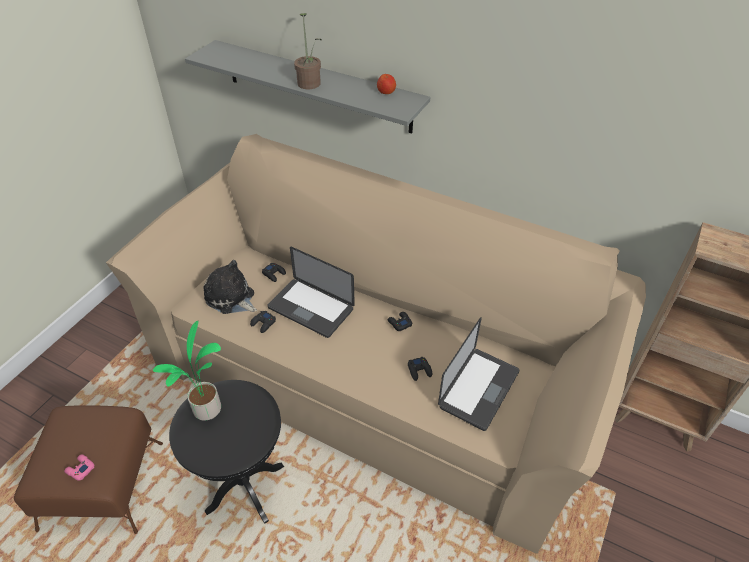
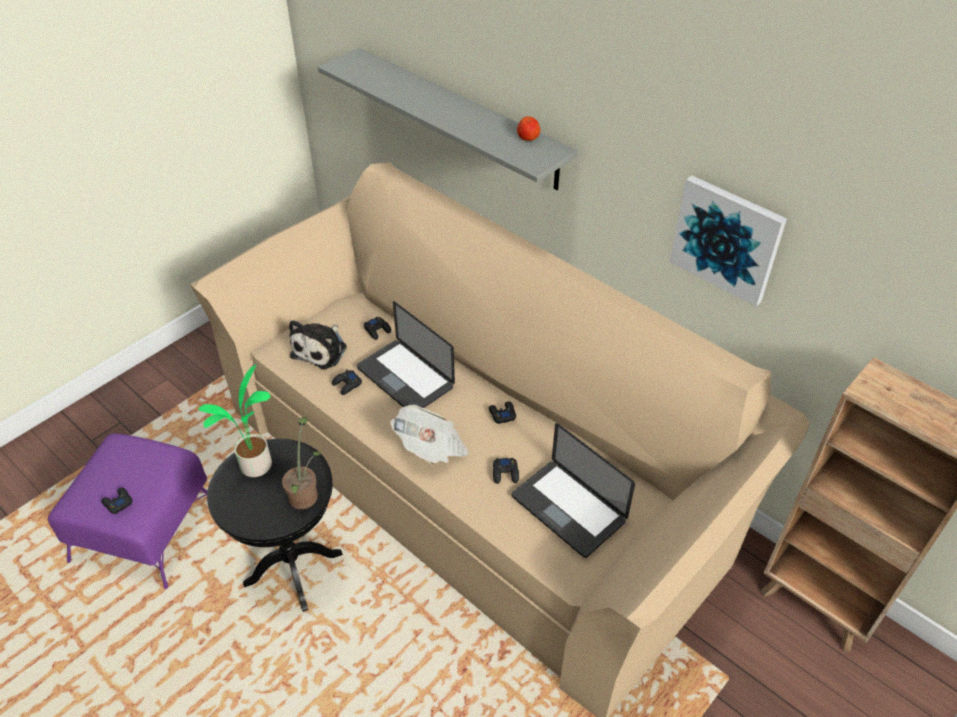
camera: 15 degrees right, 0 degrees up
brown ottoman [14,405,163,534] -> purple ottoman [48,433,207,589]
pink game controller [64,454,94,481] -> black game controller [101,487,132,514]
plush toy [203,260,257,314] -> plush toy turned 120 degrees counterclockwise [289,320,347,369]
potted plant [294,13,321,89] -> potted plant moved to [282,417,322,509]
laptop [438,317,520,431] -> laptop turned 90 degrees clockwise [512,423,635,558]
none -> newspaper [390,405,469,464]
none -> picture [670,175,787,307]

